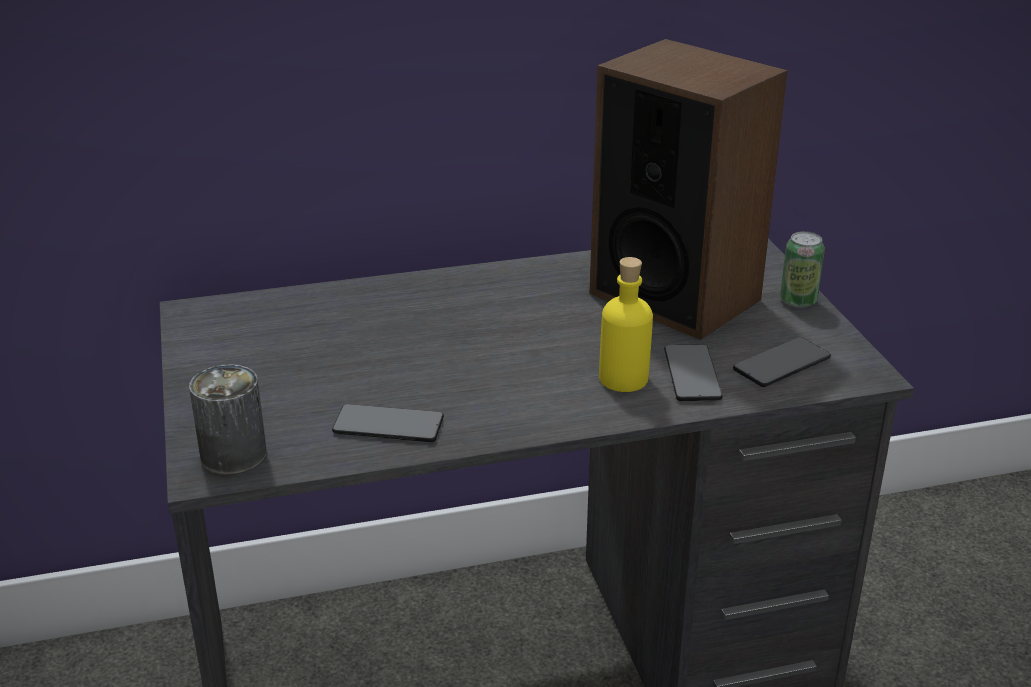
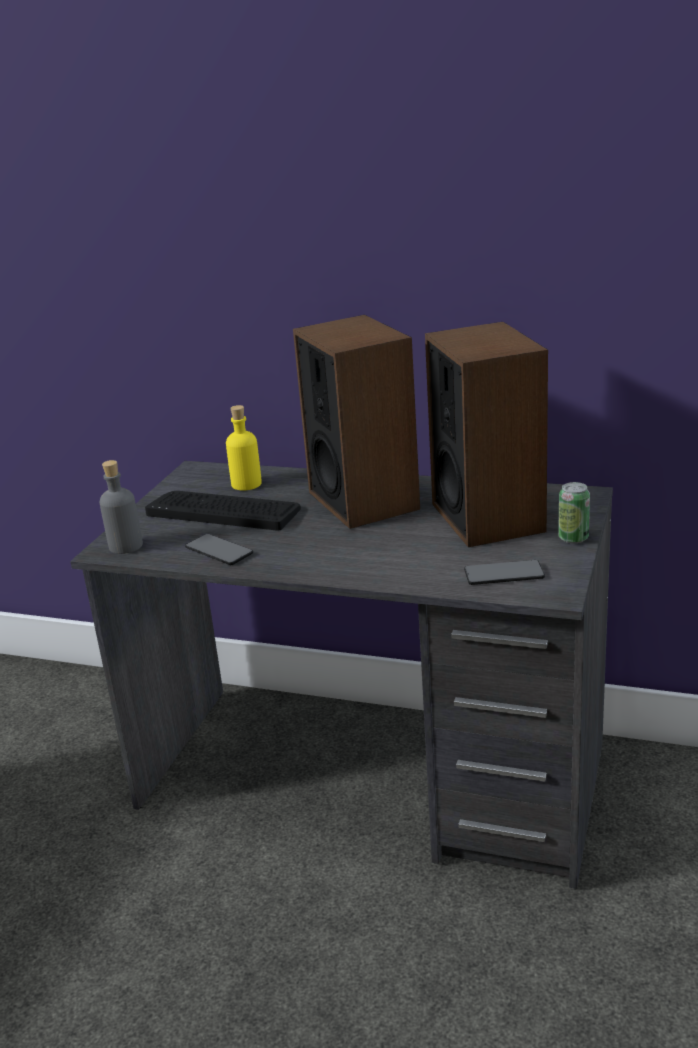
camera: 35 degrees right, 5 degrees down
can [189,364,267,475] -> grey bottle [99,460,143,554]
yellow bottle [599,257,653,392] -> yellow bottle moved to [226,405,262,491]
phone [664,344,723,401] -> none
none -> keyboard [145,491,301,530]
none -> speaker [293,315,420,529]

